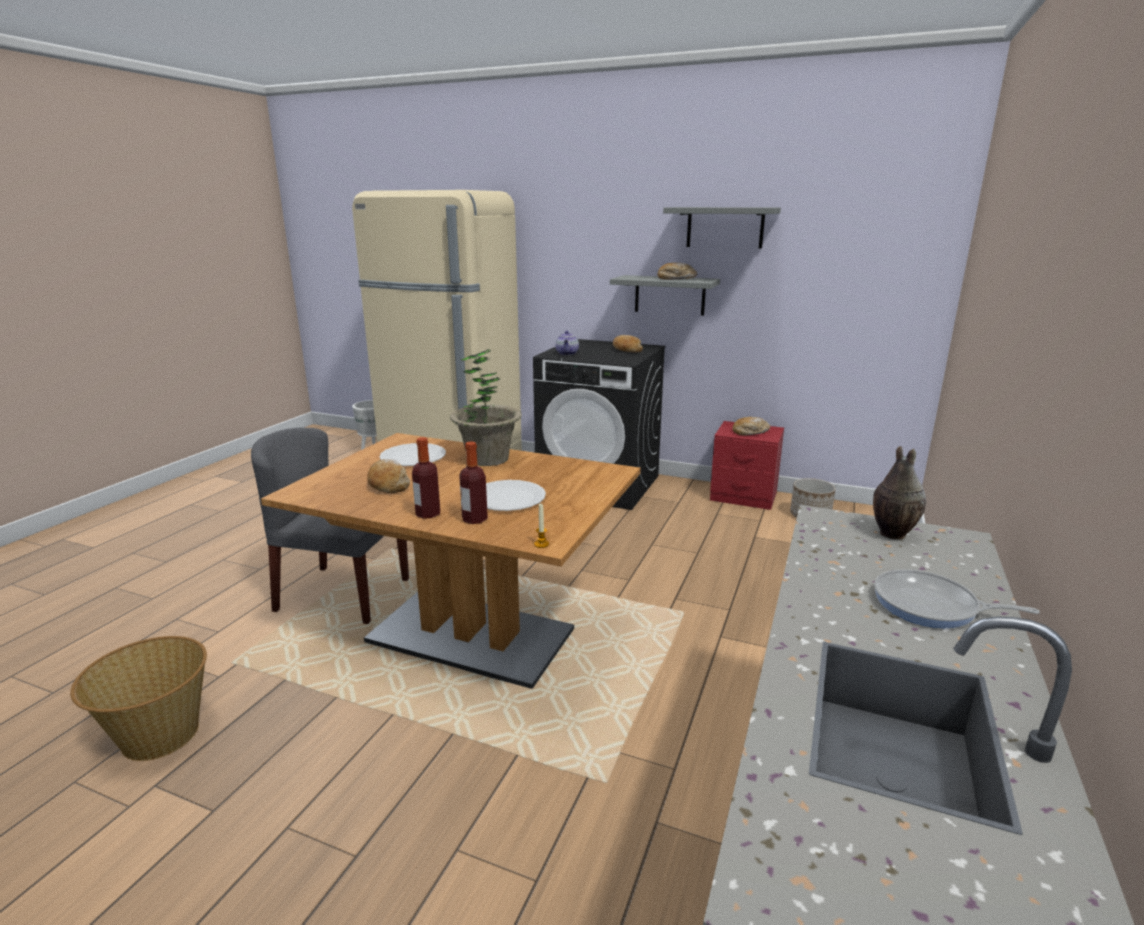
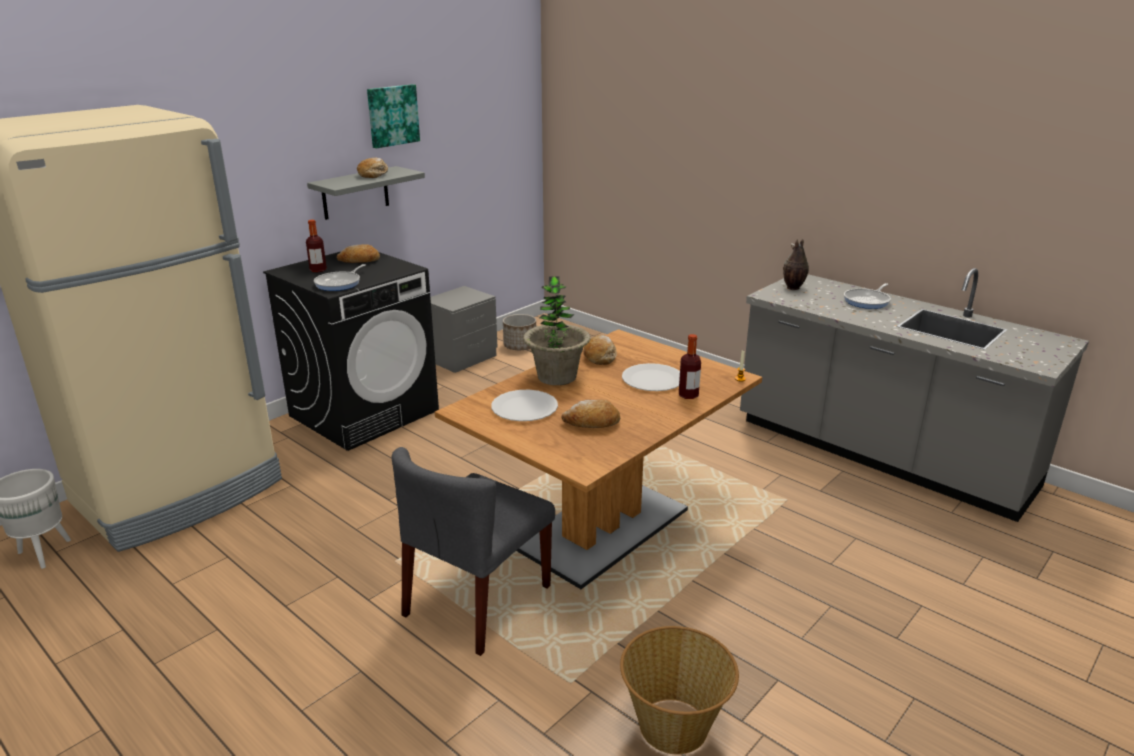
camera: 70 degrees left, 5 degrees up
bottle [412,437,440,519] -> bottle moved to [306,220,327,272]
teapot [555,331,579,356] -> frying pan [314,264,366,291]
grey shelf [663,207,781,249] -> picture [367,84,420,148]
red nightstand [710,421,784,510] -> grey nightstand [430,286,497,373]
bread [733,417,770,436] -> bread moved to [584,335,616,365]

